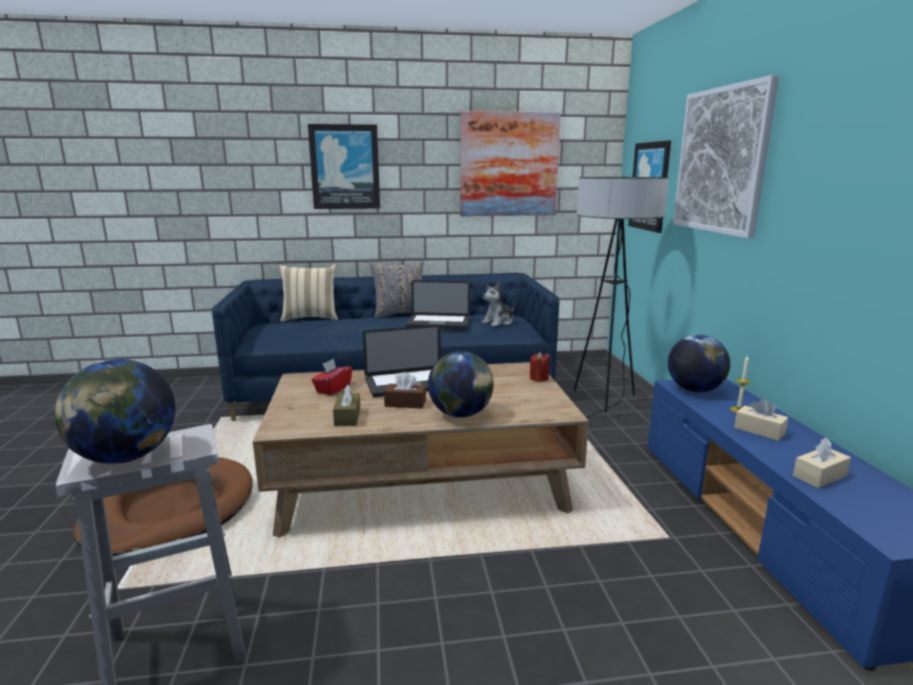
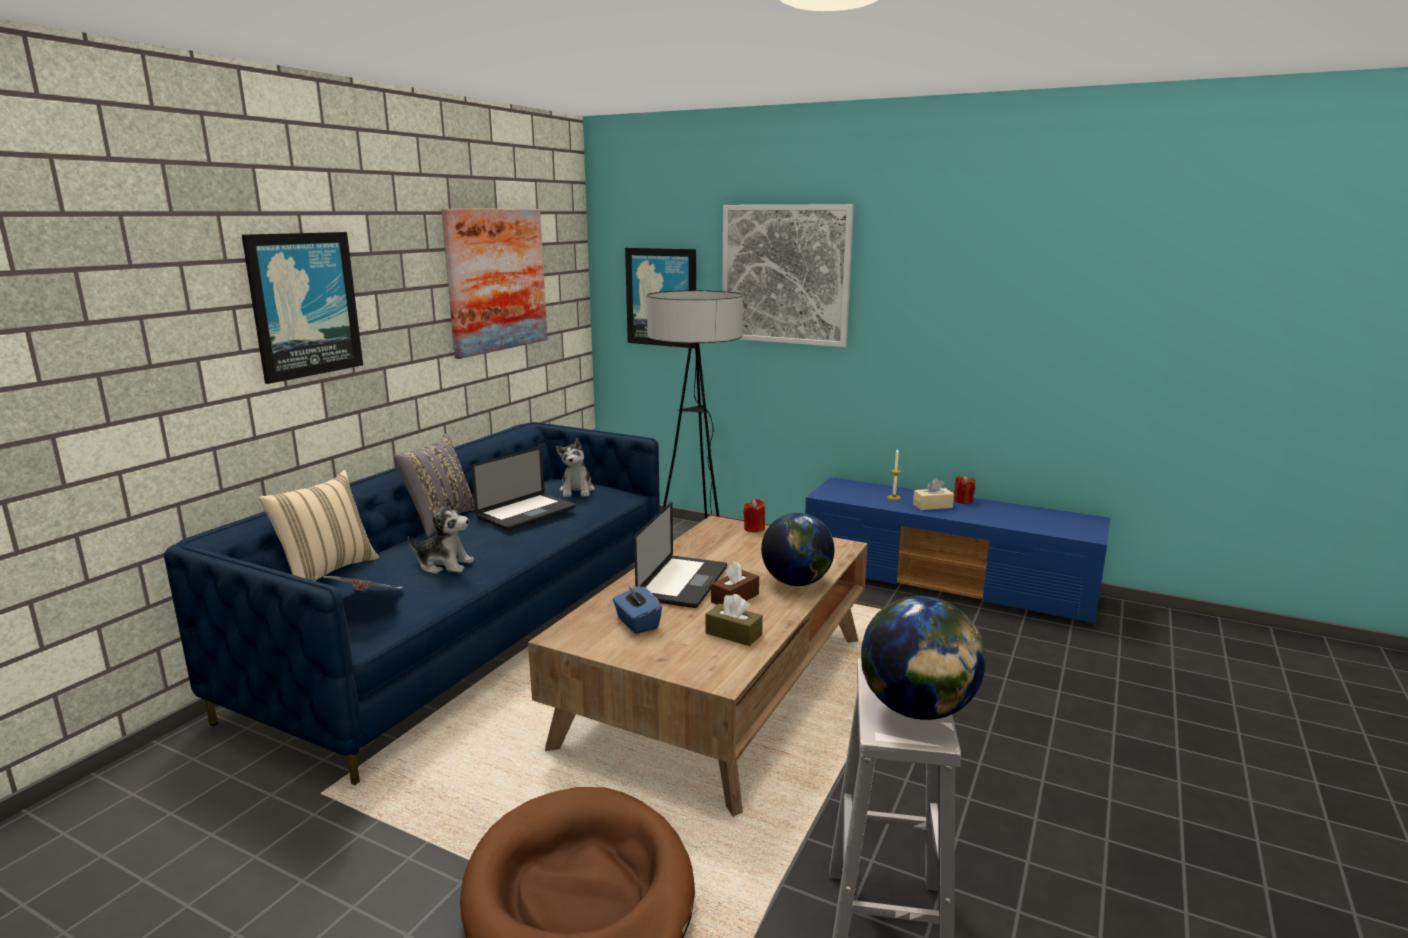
camera: 55 degrees left, 0 degrees up
red tissue box [312,359,352,395] -> blue tissue box [613,585,662,634]
globe [668,335,730,393] -> none
beige tissue box [793,437,851,488] -> none
none -> newspaper [312,576,402,591]
none -> plush toy [408,498,474,574]
none -> red candle [954,475,975,504]

